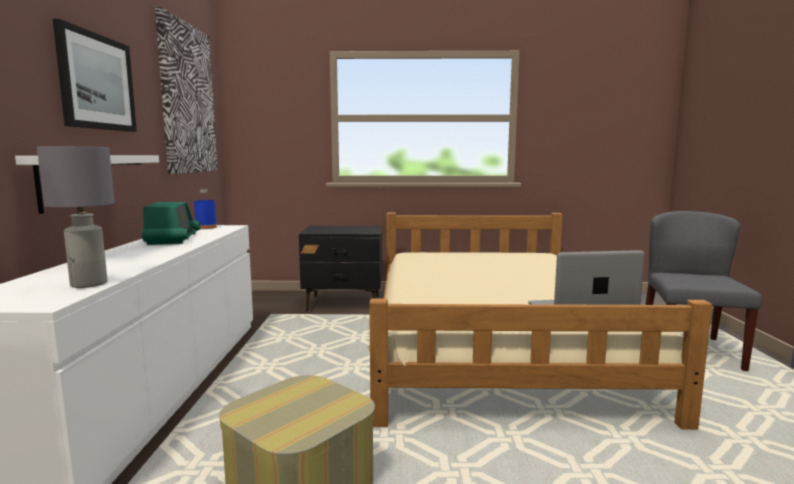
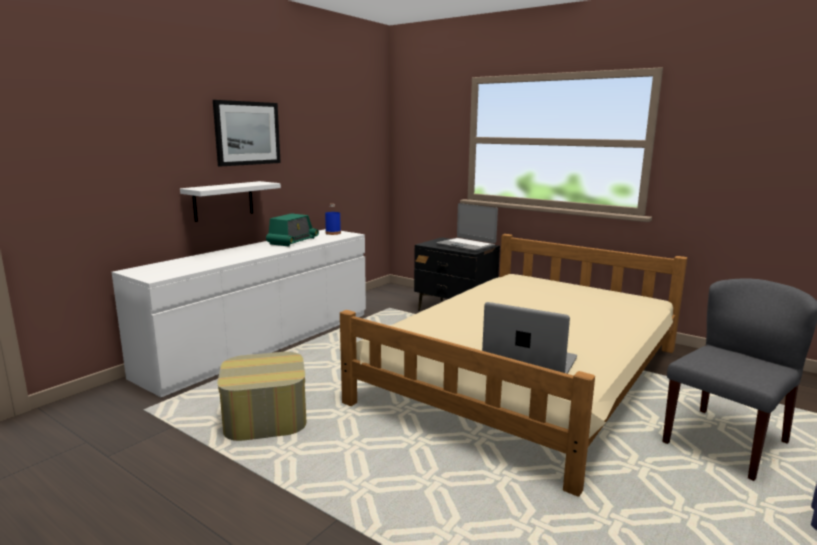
camera: 35 degrees right, 5 degrees up
grey table lamp [37,147,115,288] -> none
picture [155,7,217,174] -> none
none -> laptop [436,203,498,251]

